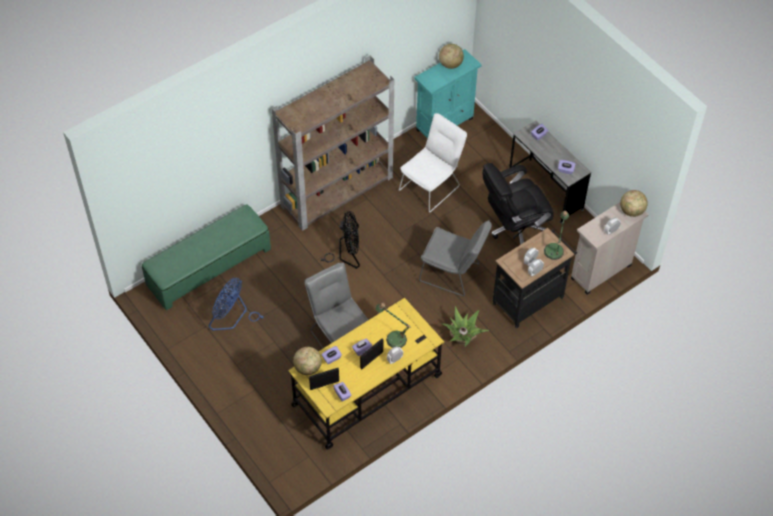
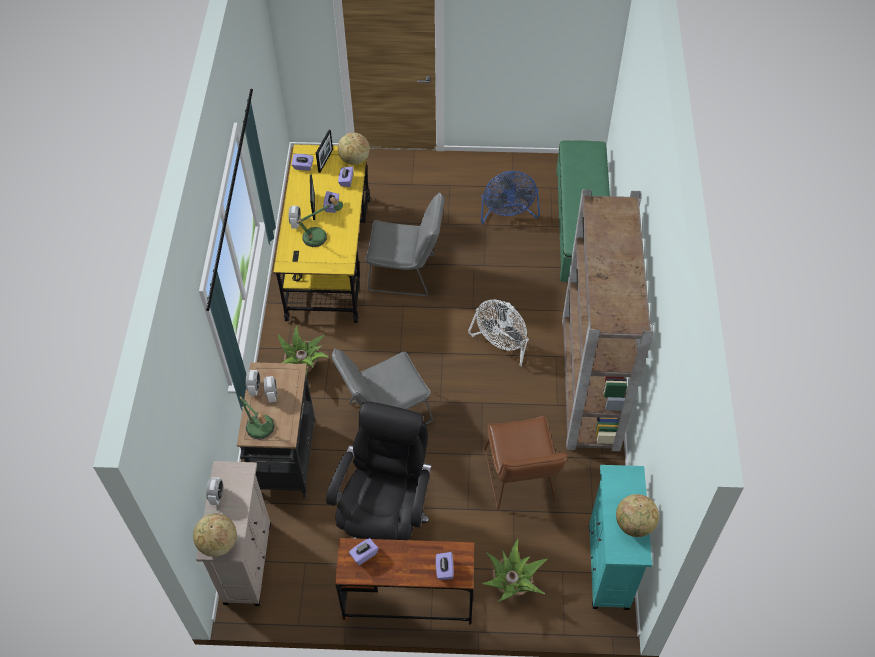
camera: 130 degrees right, 0 degrees up
blue fan [209,278,264,331] -> blue fan turned 105 degrees clockwise [481,171,540,225]
black fan [321,211,360,269] -> white fan [468,300,529,366]
white chair [399,113,467,213] -> brown chair [485,416,568,509]
grey desk [509,120,591,224] -> brown desk [335,538,474,624]
none -> potted plant [482,539,548,602]

